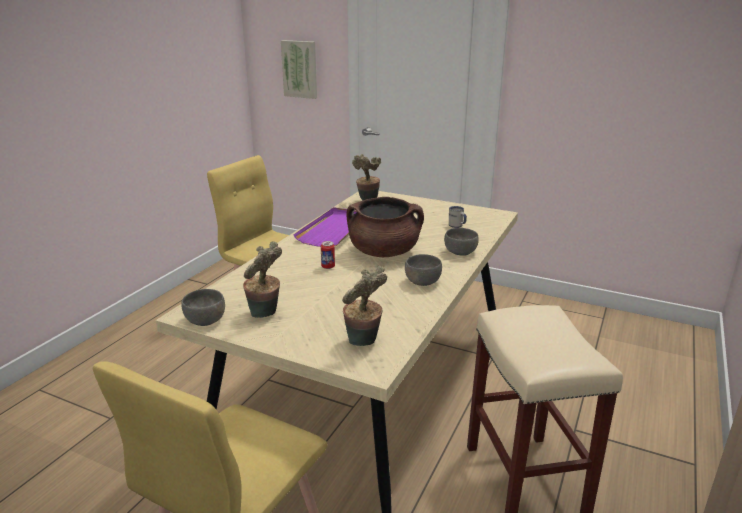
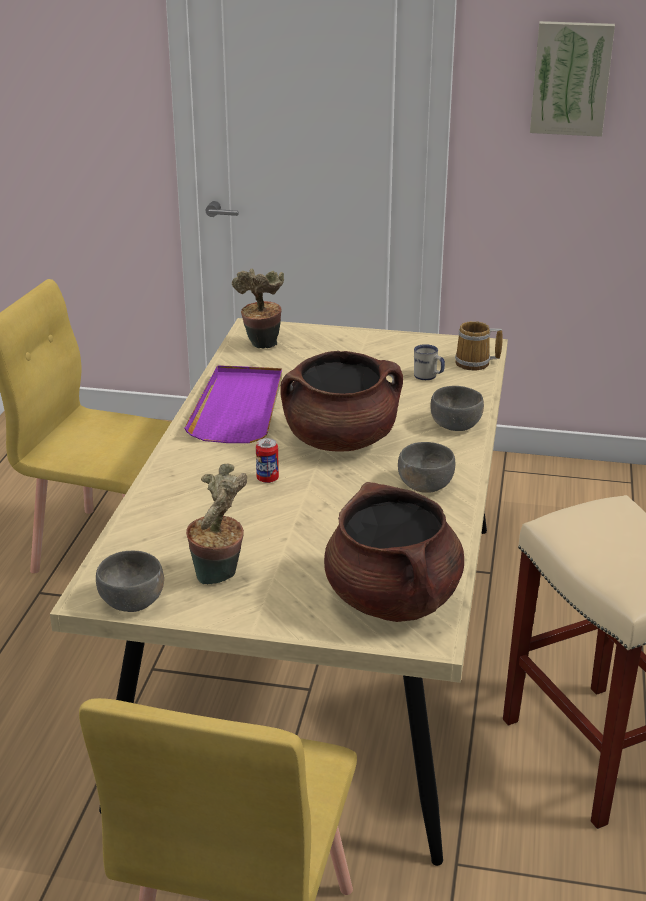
camera: 15 degrees left, 5 degrees up
picture [281,40,317,99] -> picture moved to [530,21,615,137]
potted plant [342,266,387,346] -> brown cooking pot [324,482,464,622]
none -> mug [455,321,503,371]

